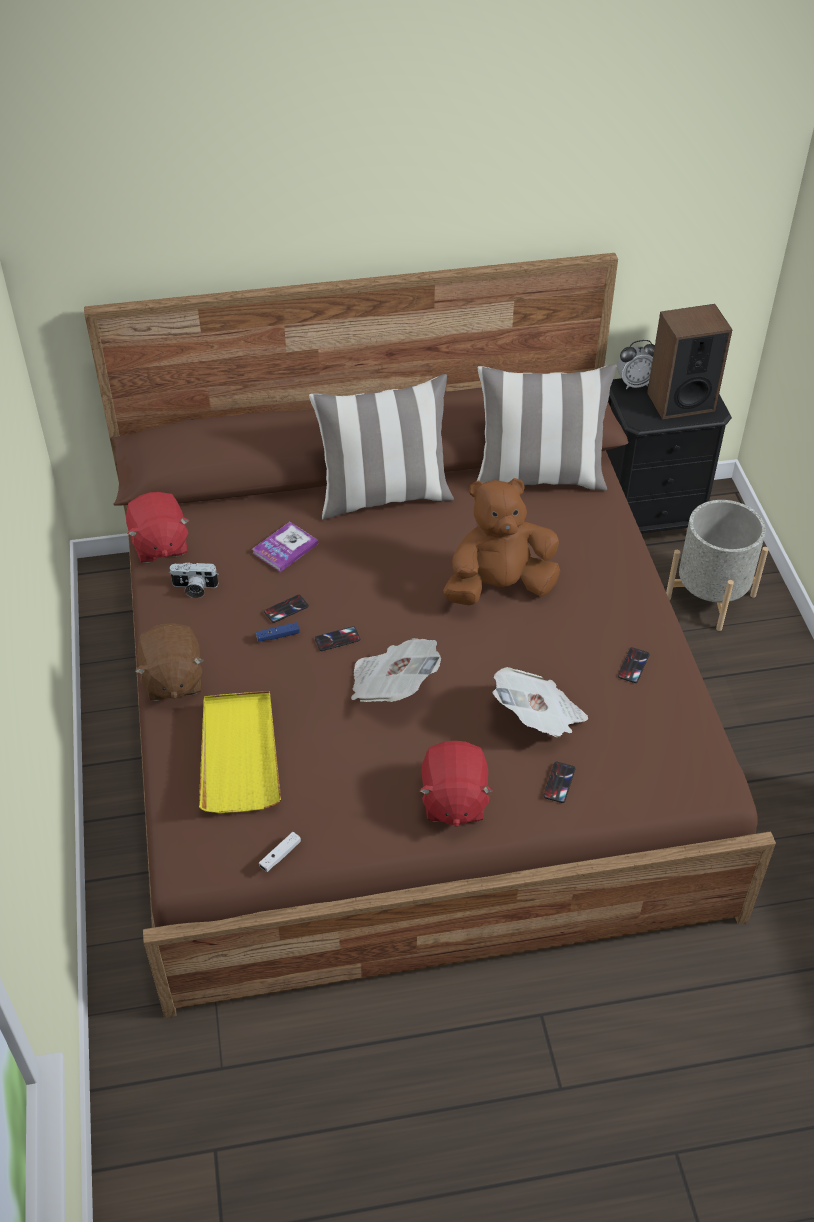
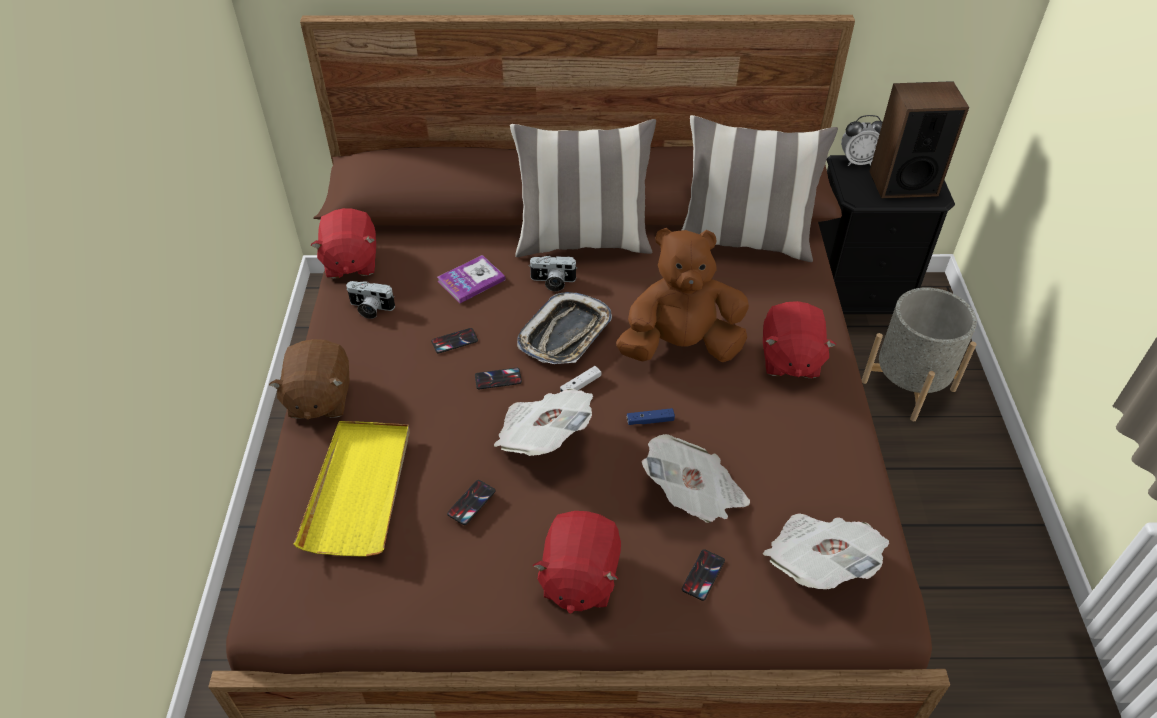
camera: 10 degrees right, 0 degrees up
blue game controller [256,622,300,642] -> blue game controller moved to [627,408,675,425]
white game controller [259,832,301,872] -> white game controller moved to [560,366,601,392]
phone [618,647,650,683] -> phone moved to [447,480,496,525]
none -> tray [517,292,612,364]
none -> camera [528,256,578,291]
none -> red plush toy [763,301,836,378]
none -> newspaper [763,513,890,589]

